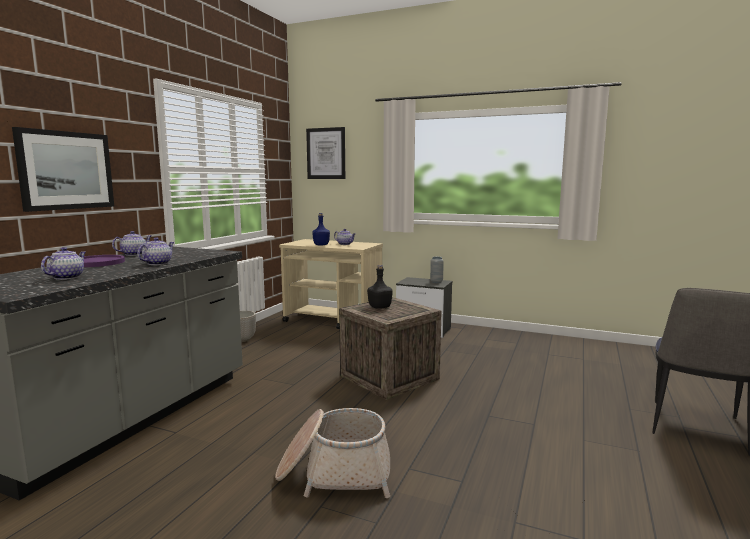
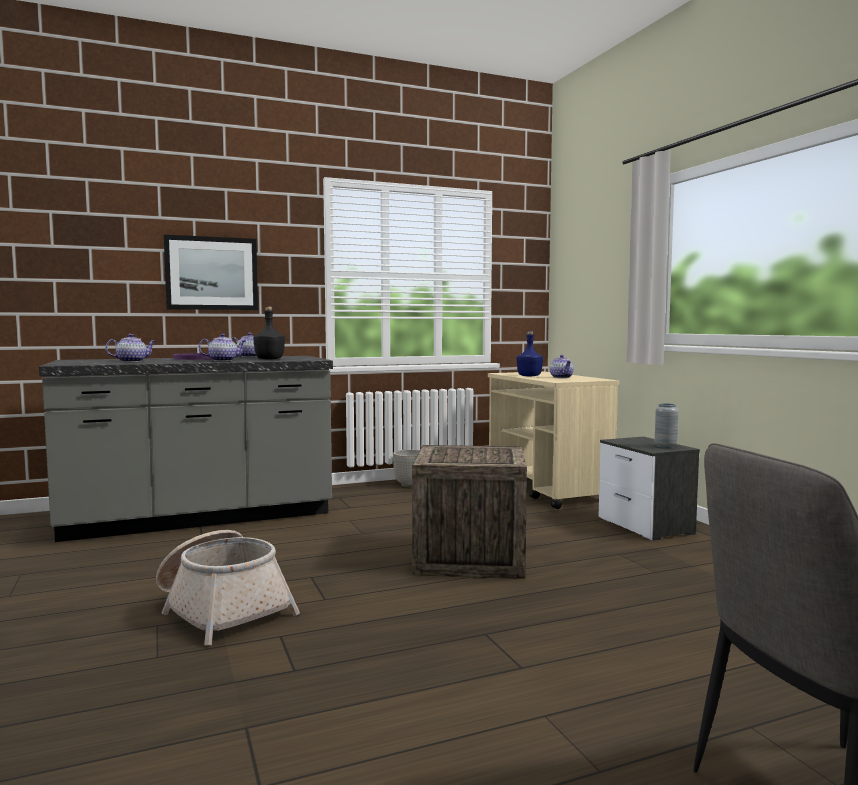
camera: 45 degrees right, 5 degrees down
picture [306,127,345,179] -> none
black bottle [367,265,393,309] -> black bottle moved to [253,307,285,359]

